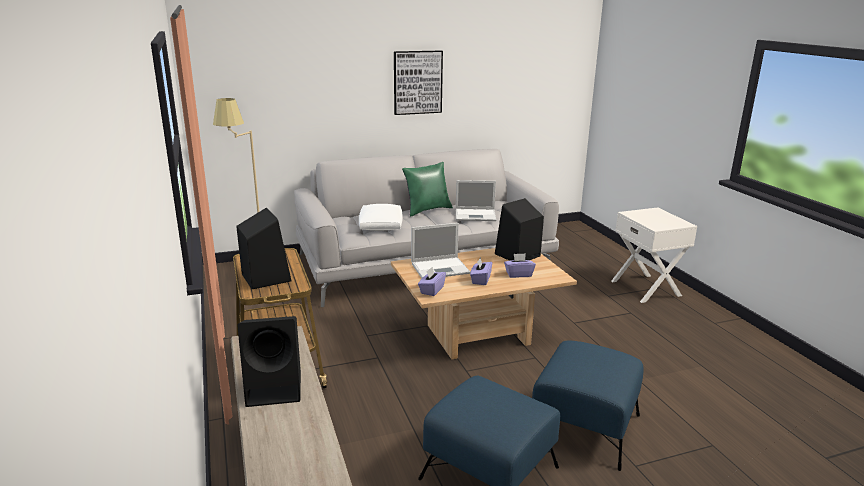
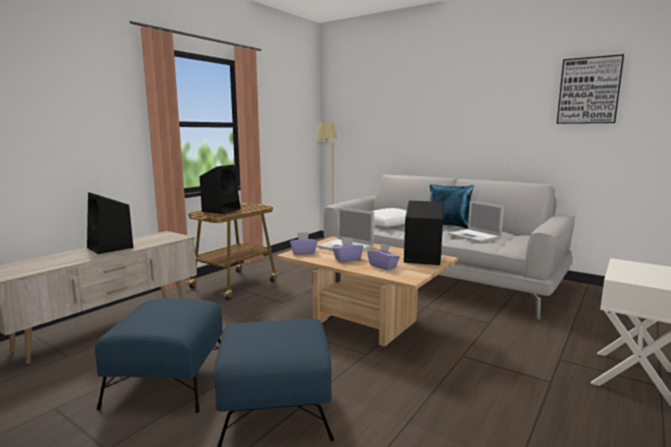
camera: 55 degrees right, 10 degrees down
picture [394,51,443,115] -> picture moved to [557,54,624,124]
green pillow [402,162,453,217] -> blue pillow [429,184,474,229]

